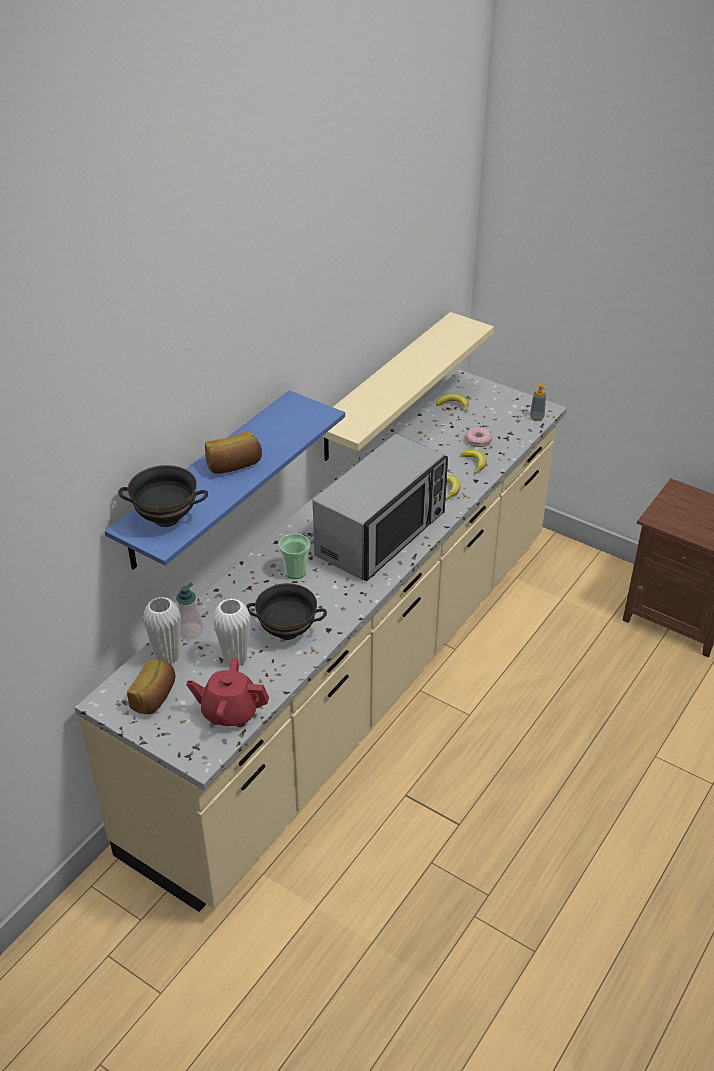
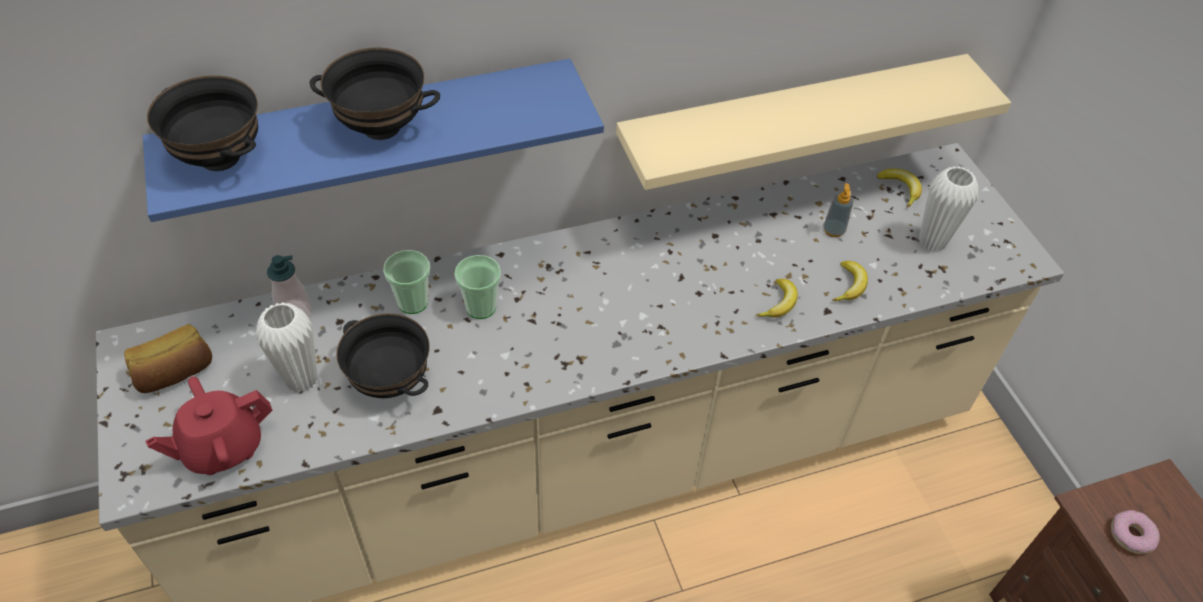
camera: 35 degrees right, 10 degrees up
white vase [143,597,181,664] -> white vase moved to [919,166,978,252]
red teapot [186,658,269,727] -> red teapot turned 75 degrees counterclockwise [145,377,273,475]
bread [205,431,262,474] -> black bowl [309,47,440,140]
microwave [313,434,448,581] -> none
donut [466,427,492,447] -> donut moved to [1111,510,1160,554]
soap dispenser [530,384,547,421] -> soap dispenser moved to [823,183,853,237]
none -> cup [383,250,430,314]

